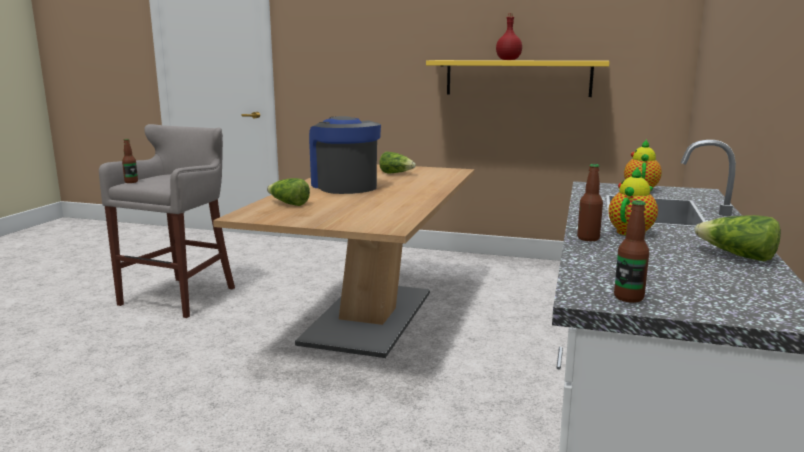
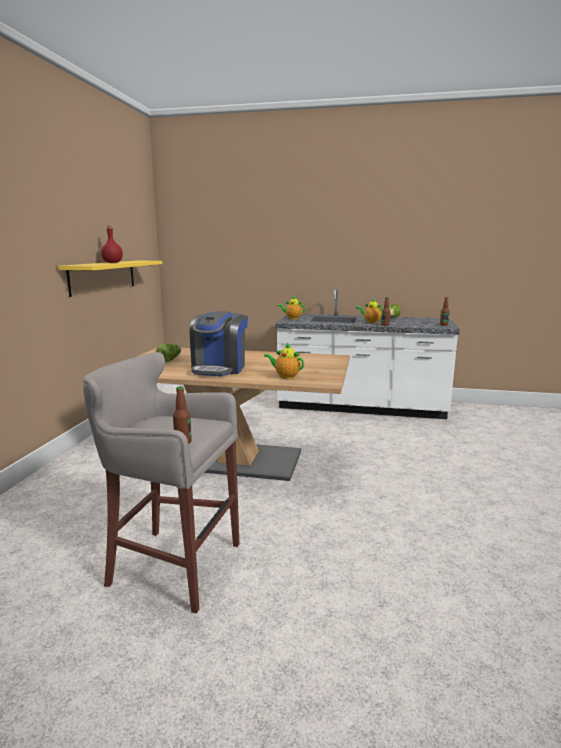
camera: 95 degrees left, 0 degrees up
lettuce [267,178,310,206] -> teapot [264,342,304,379]
coffee machine [309,116,381,194] -> coffee machine turned 45 degrees counterclockwise [190,311,248,376]

